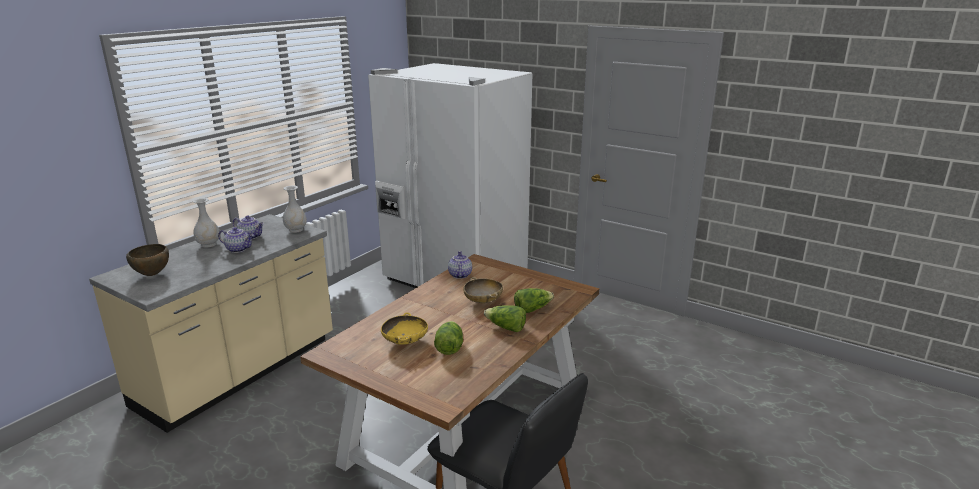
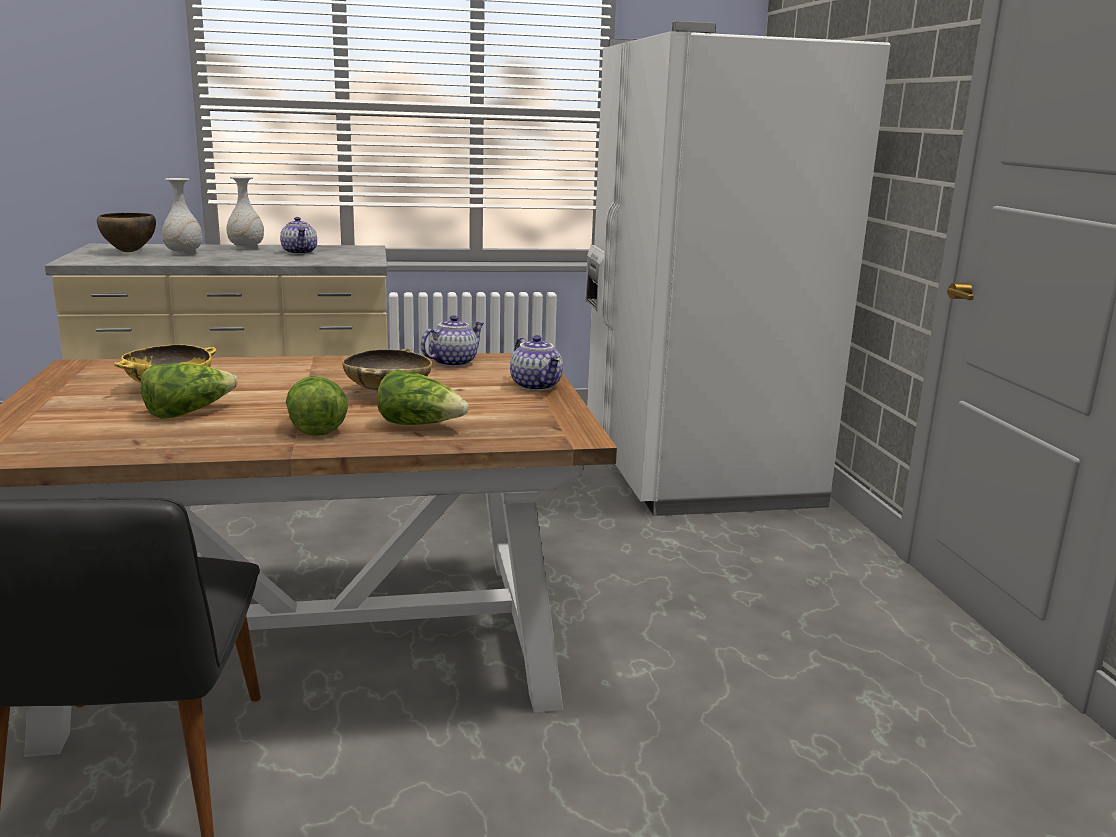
camera: 45 degrees right, 5 degrees down
teapot [218,227,254,253] -> teapot moved to [510,335,563,391]
white vase [283,186,307,233] -> white vase moved to [162,178,202,256]

